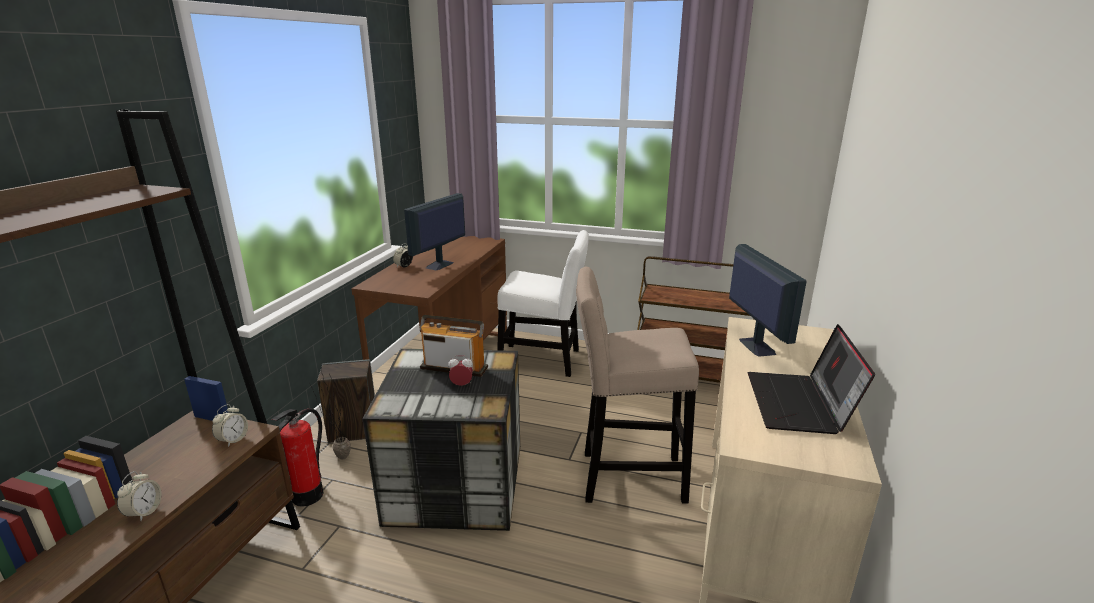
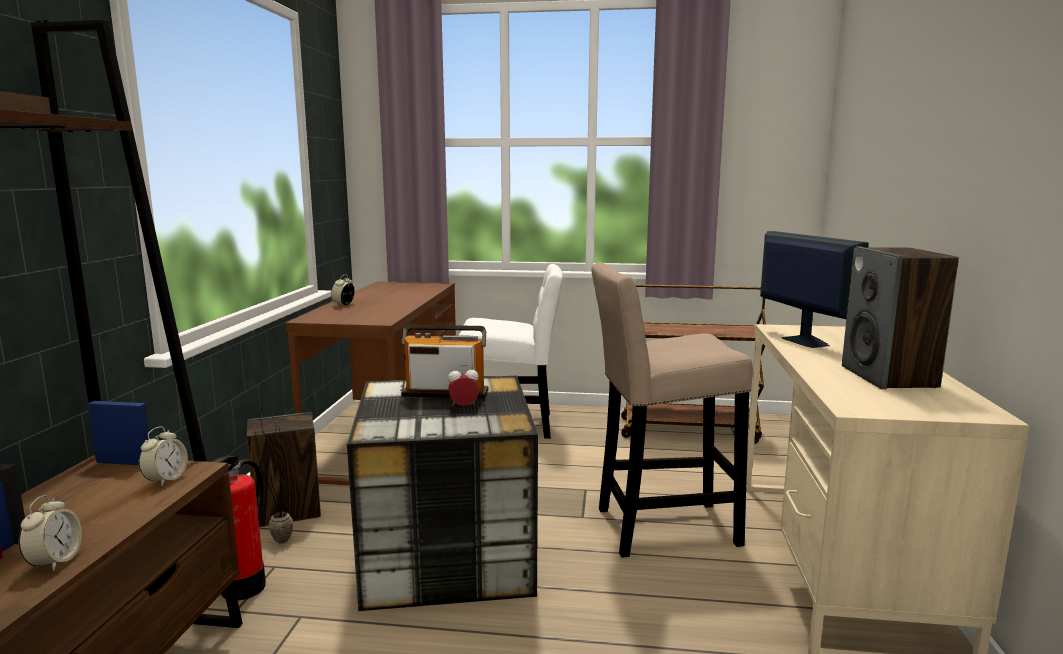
camera: 10 degrees left, 10 degrees down
monitor [404,193,465,271] -> none
laptop [748,324,875,434] -> speaker [842,247,959,389]

